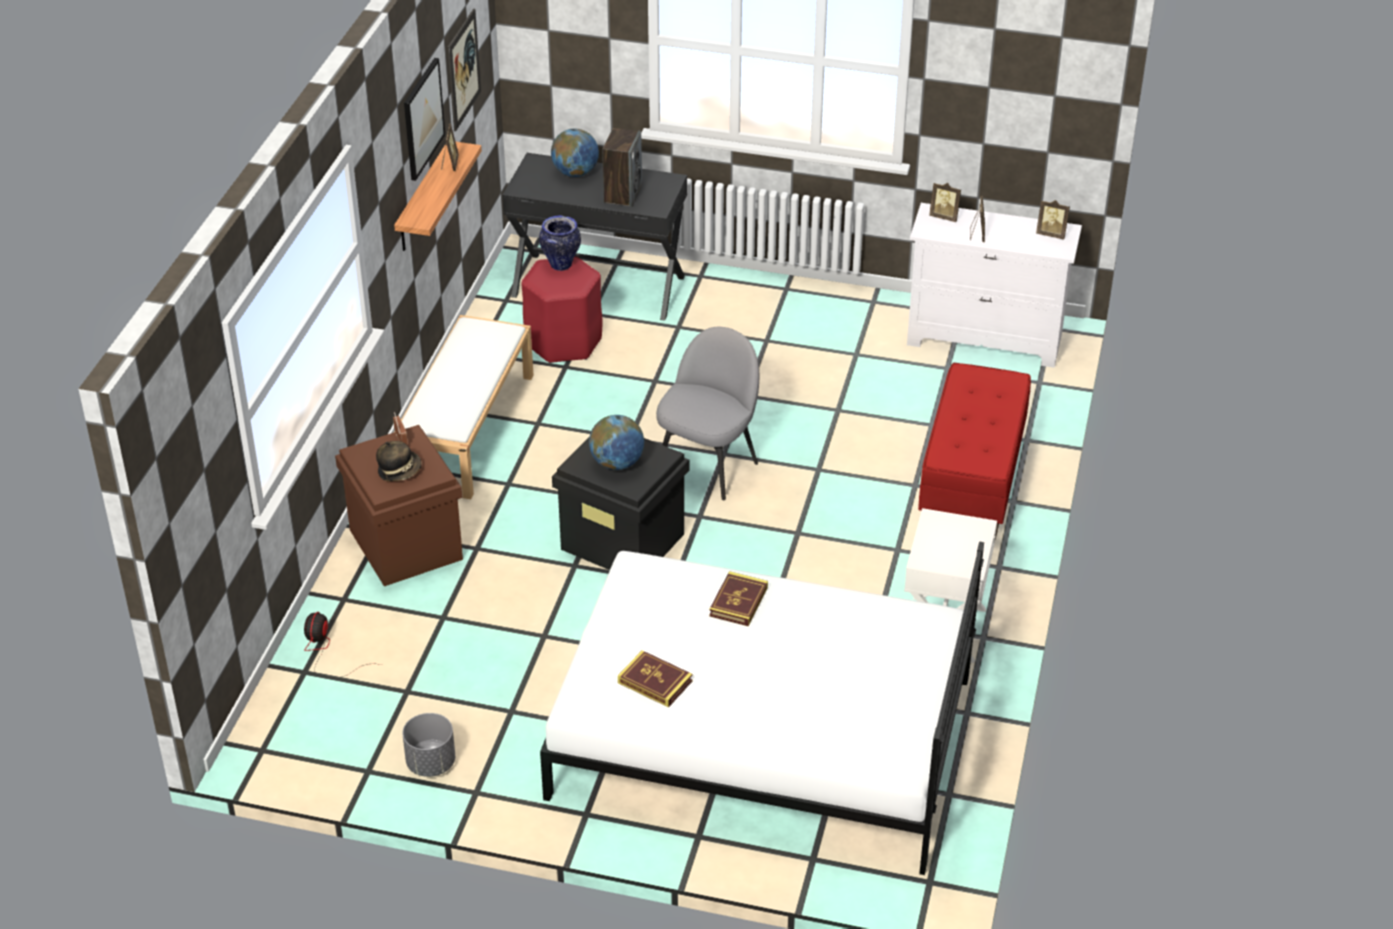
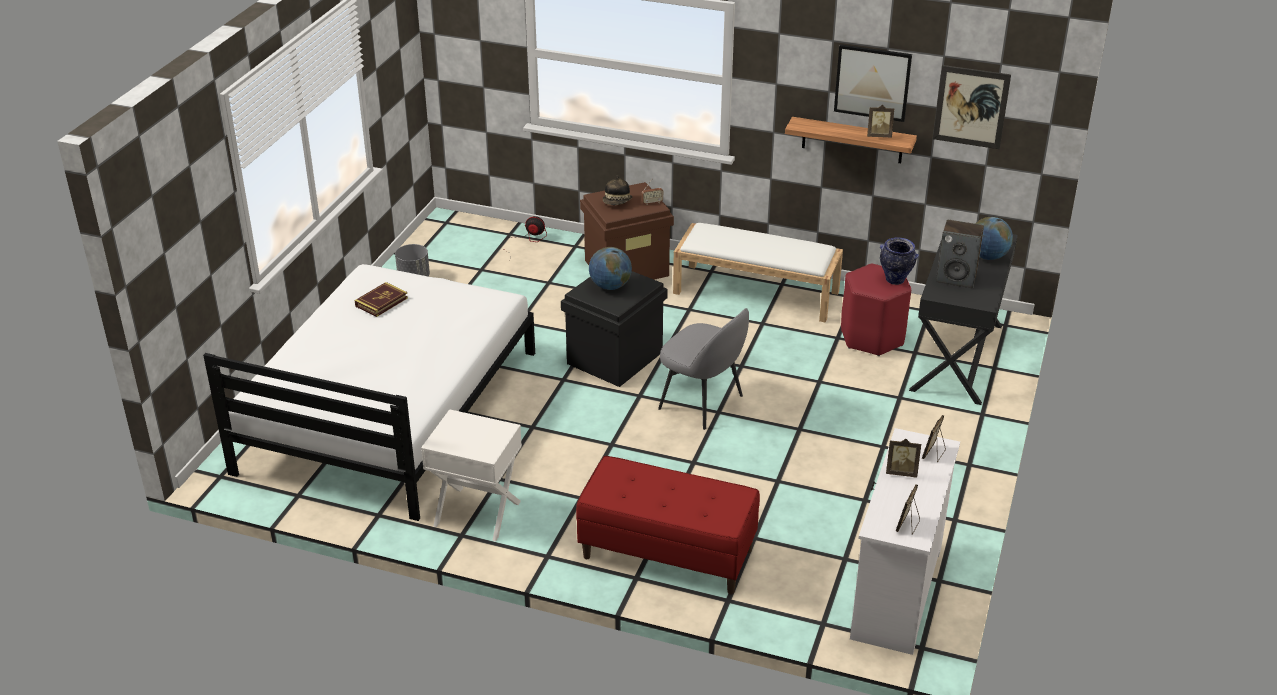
camera: 95 degrees right, 5 degrees down
book [709,571,768,627] -> none

